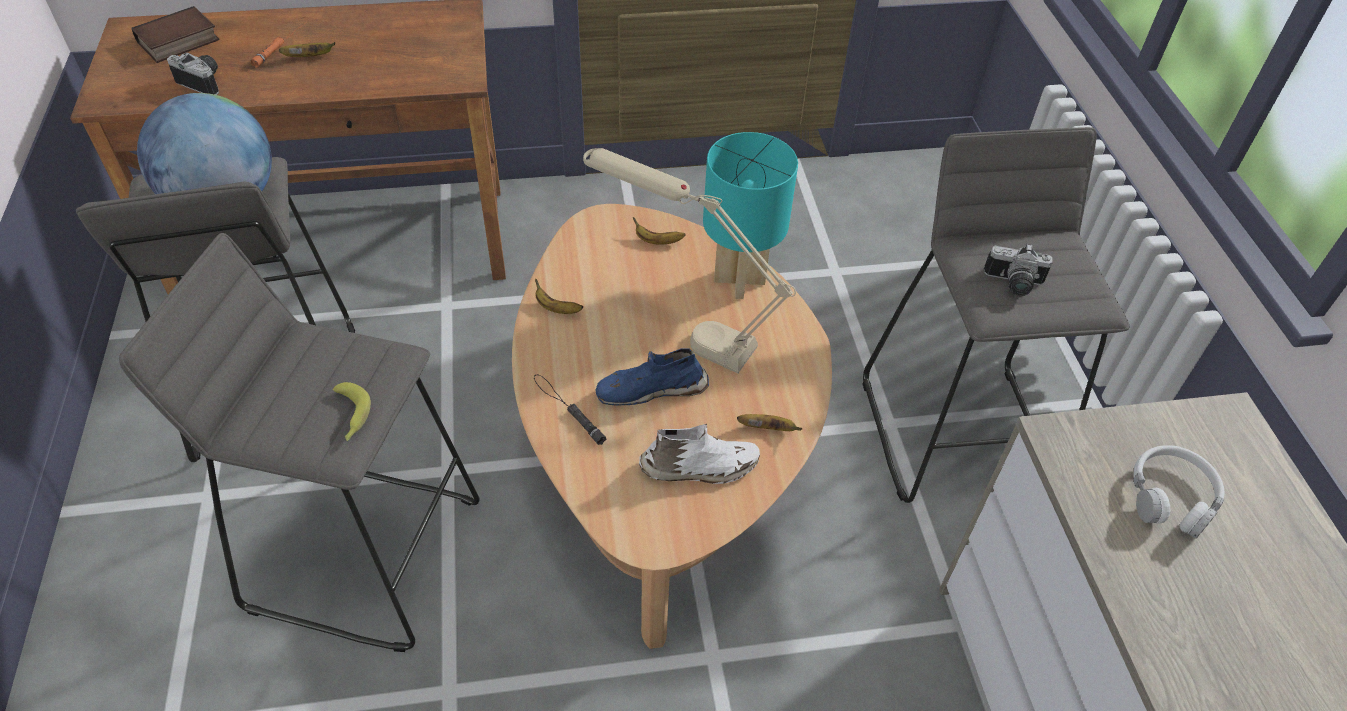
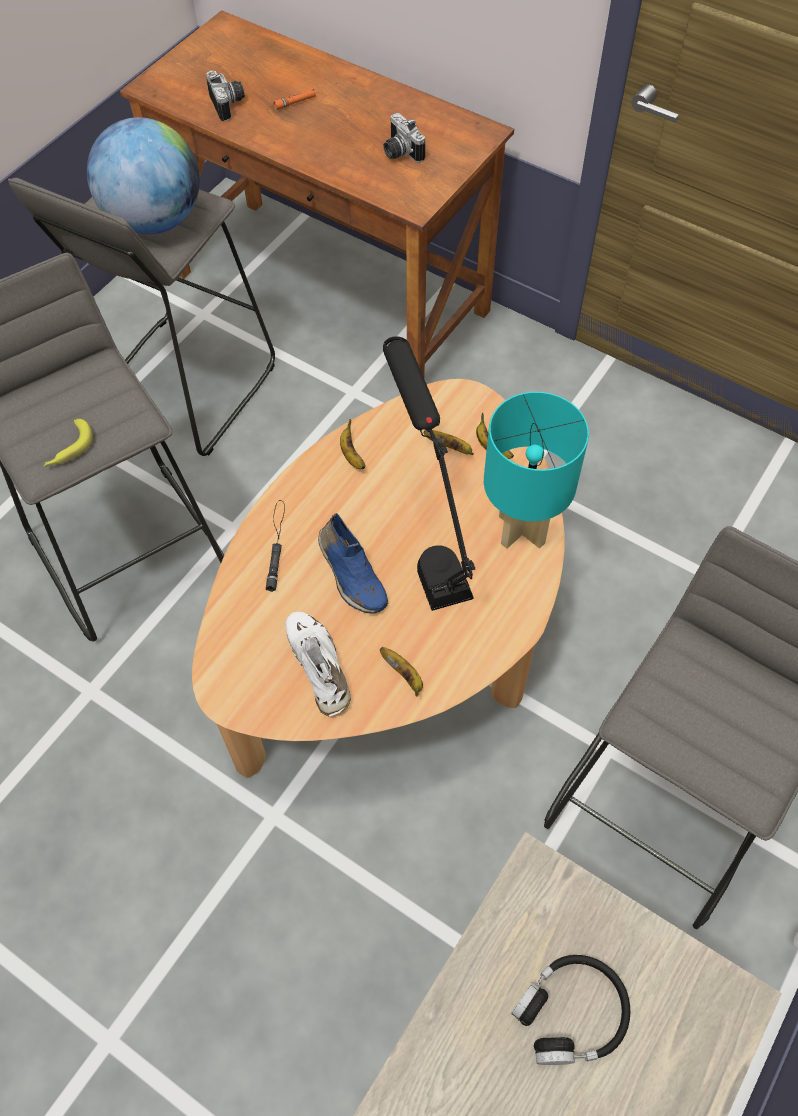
camera: 45 degrees right, 10 degrees up
book [131,6,220,63] -> none
banana [279,42,335,57] -> banana moved to [423,430,474,455]
beige table lamp [583,148,796,373] -> black table lamp [383,336,475,611]
blue shoe [595,348,709,406] -> blue shoe turned 150 degrees counterclockwise [318,512,388,614]
white shoe [639,424,760,484] -> white shoe turned 150 degrees counterclockwise [285,612,351,717]
camera [984,244,1053,296] -> camera moved to [383,113,425,163]
white headphones [1133,445,1225,539] -> black headphones [511,955,630,1065]

